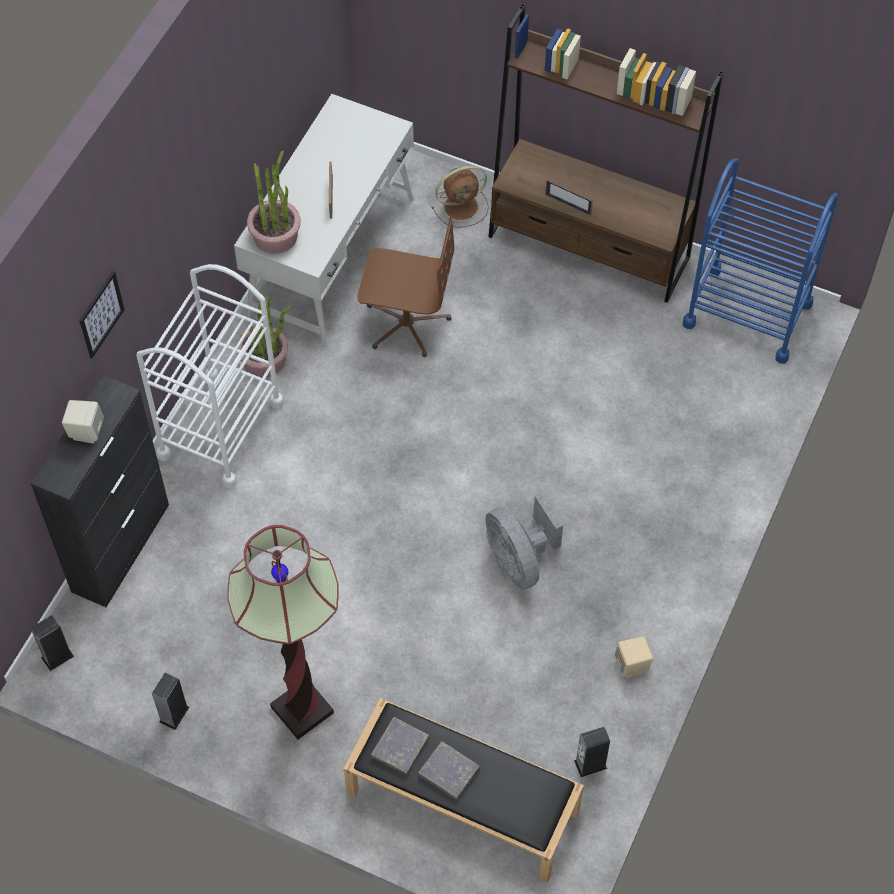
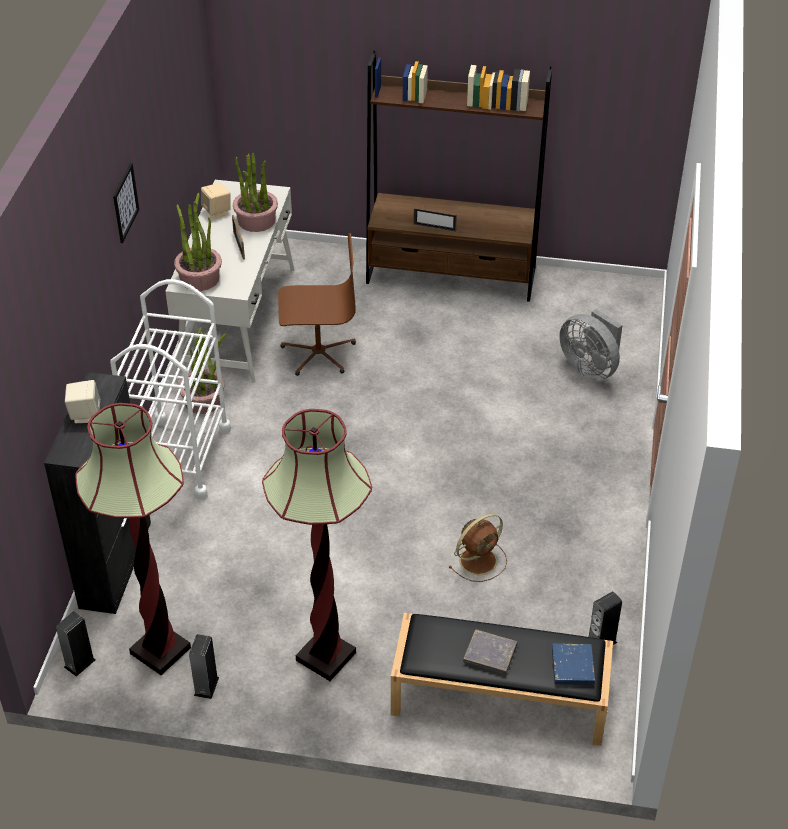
camera: 15 degrees left, 15 degrees down
picture [79,271,125,358] -> picture moved to [113,163,139,243]
grey book [371,717,429,775] -> none
brown fan [431,166,489,228] -> brown fan moved to [449,513,507,582]
grey fan [485,493,563,589] -> grey fan moved to [560,309,623,381]
beige speaker [615,636,653,678] -> beige speaker moved to [201,183,231,219]
blue cart [683,158,839,364] -> none
none -> floor lamp [75,403,191,675]
none -> potted plant [233,153,278,232]
none -> blue book [552,644,595,685]

